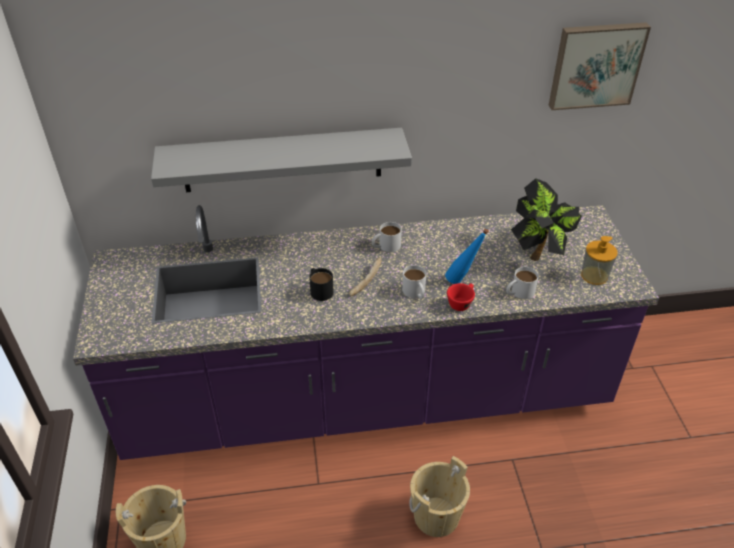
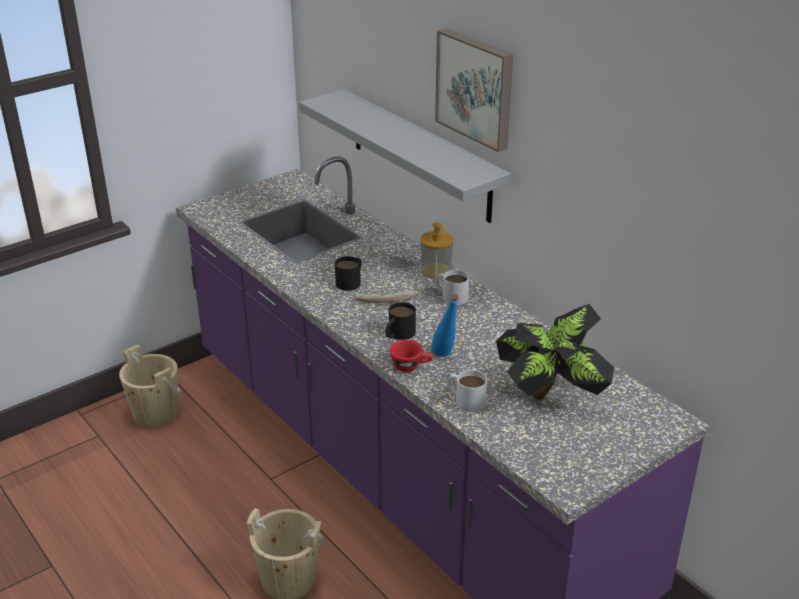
camera: 60 degrees right, 10 degrees down
white mug [402,265,426,299] -> black mug [385,302,416,340]
picture [549,22,651,110] -> picture moved to [435,28,513,152]
soap dispenser [581,236,618,285] -> soap dispenser moved to [420,222,453,278]

